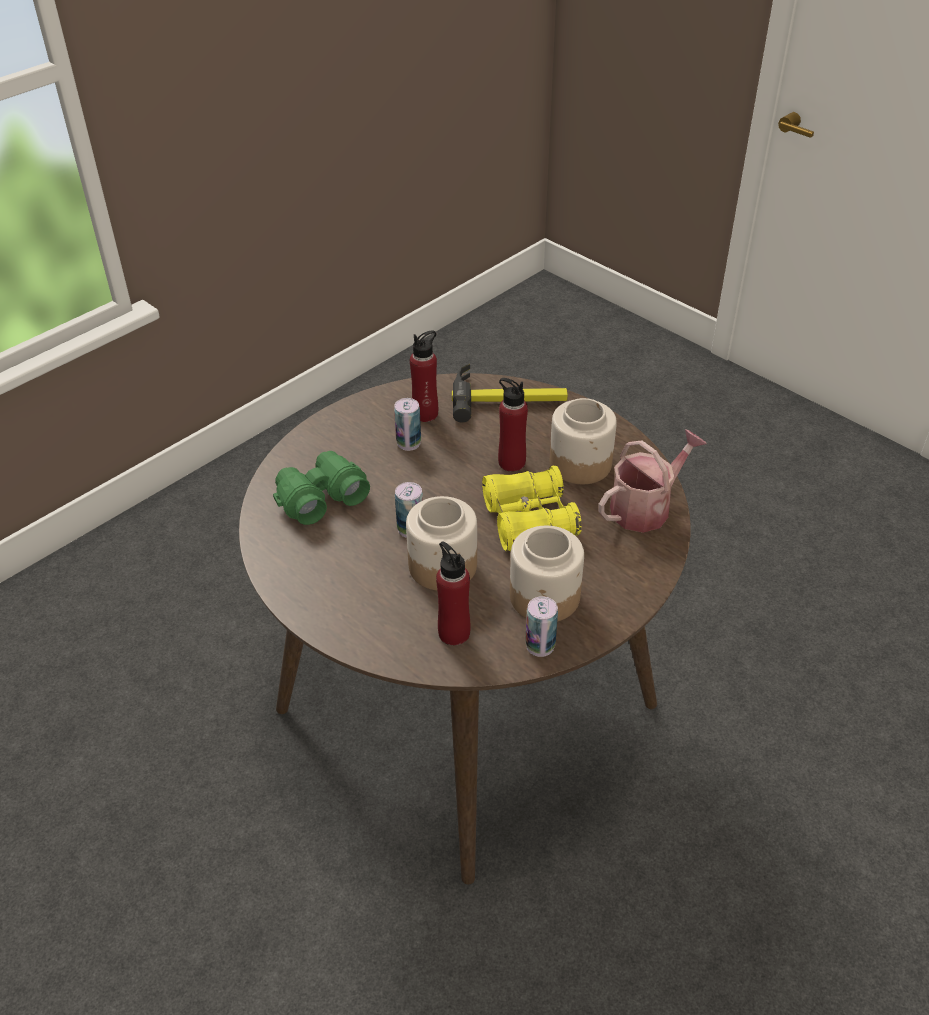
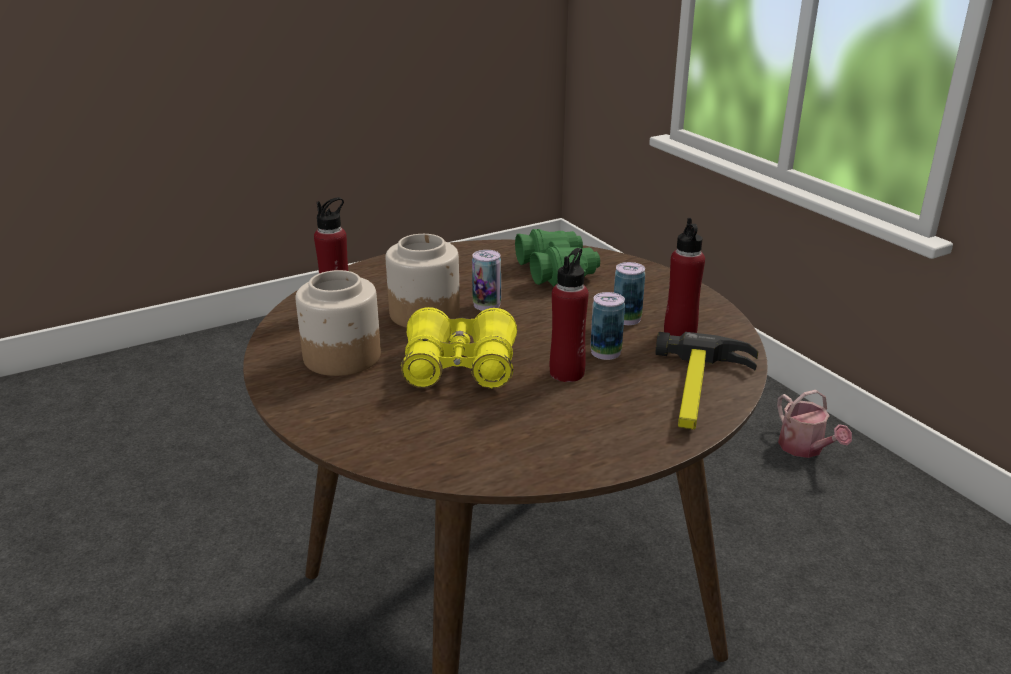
camera: 105 degrees right, 15 degrees down
can [525,596,558,657] -> can moved to [591,292,625,360]
jar [550,398,617,484] -> none
watering can [598,430,707,533] -> watering can moved to [777,390,852,458]

